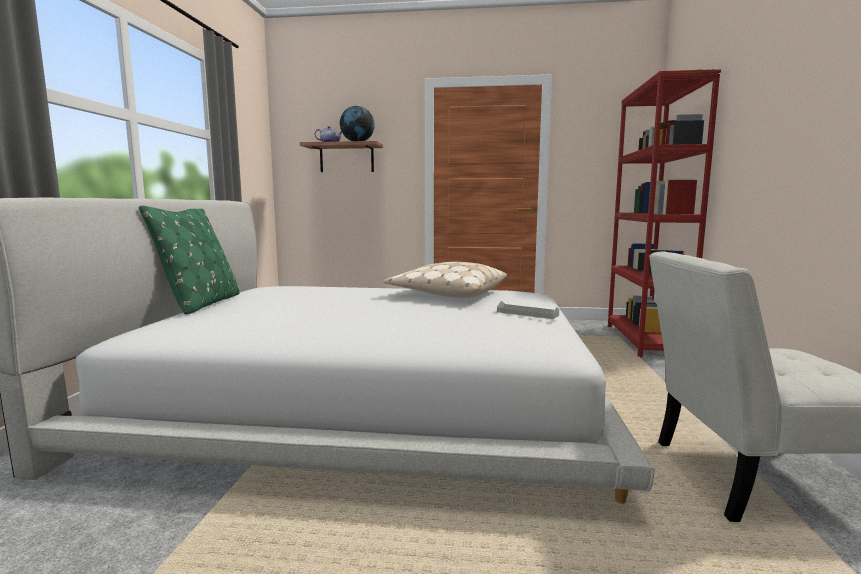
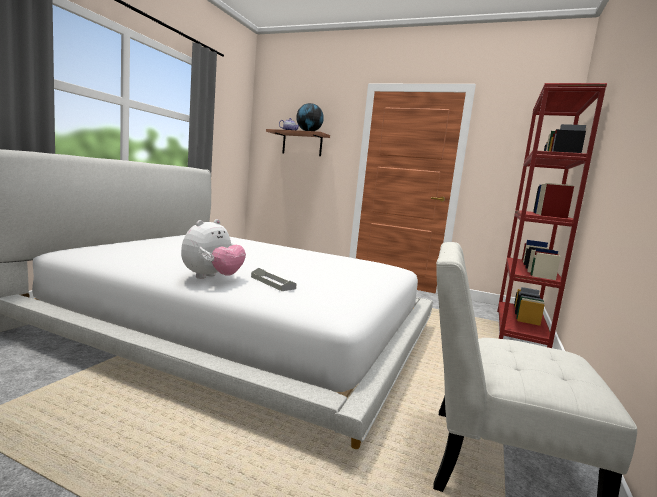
camera: 15 degrees right, 0 degrees up
green pillow [139,206,239,315] -> none
beige pillow [383,262,507,298] -> none
grey tray [497,301,559,319] -> grey tray moved to [251,268,297,291]
none -> plush toy [181,219,246,279]

